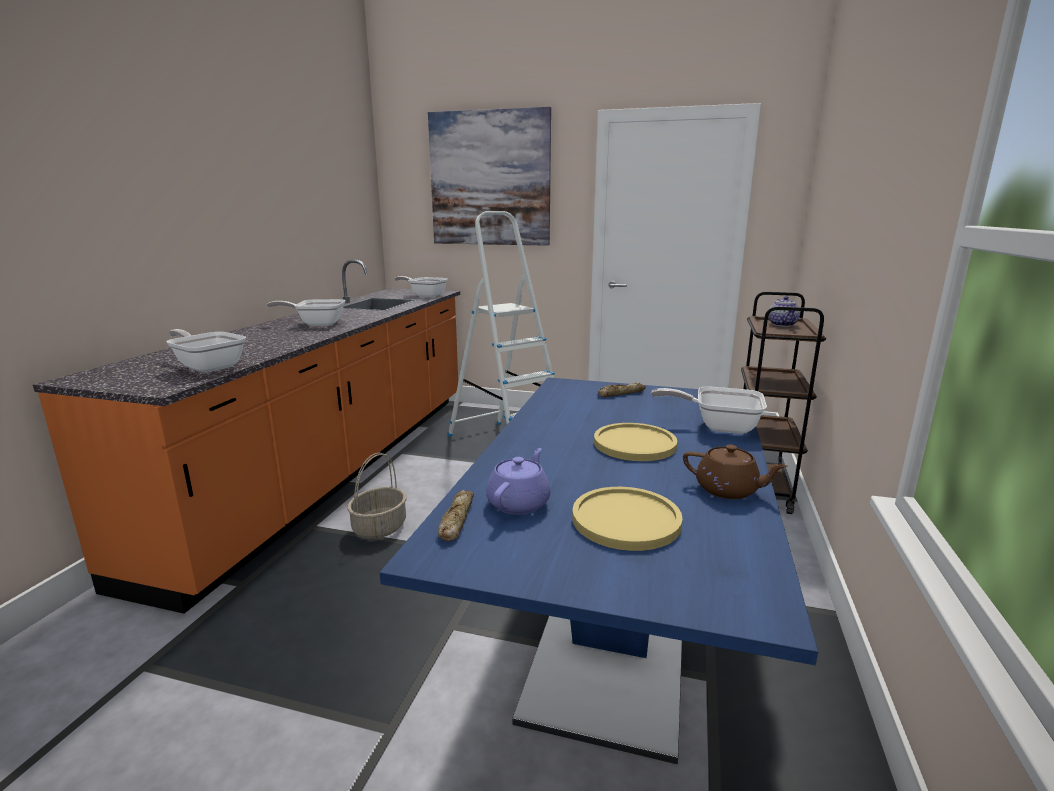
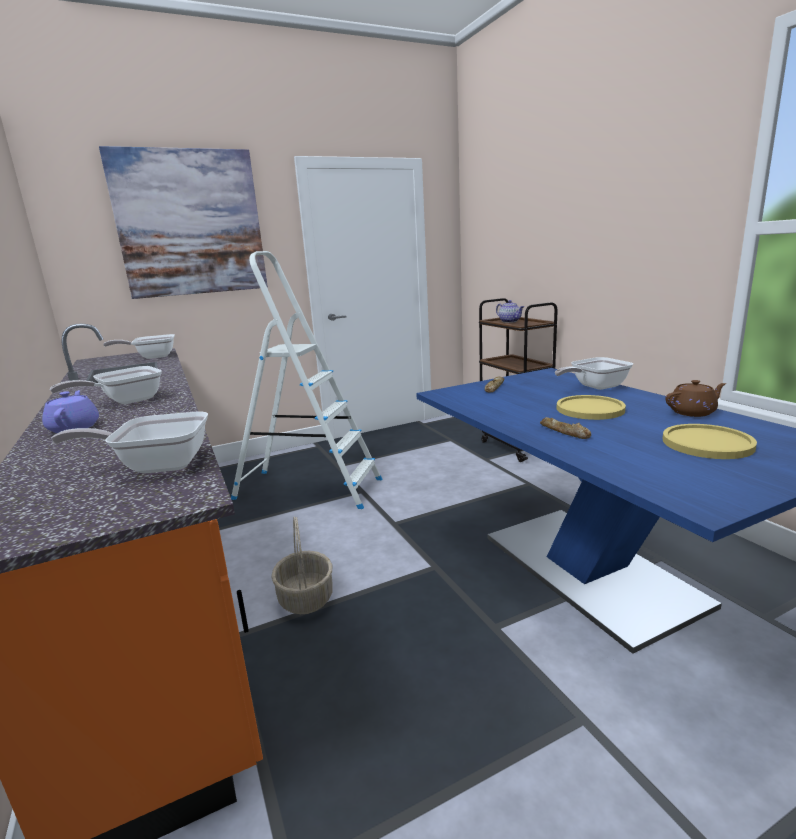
camera: 40 degrees left, 0 degrees up
bread [438,490,474,541] -> bread moved to [540,417,591,439]
purple teapot [486,448,550,515] -> purple teapot moved to [42,390,99,433]

